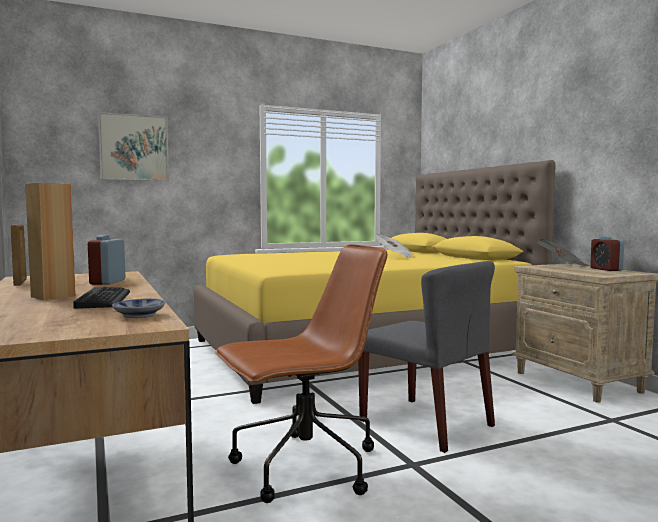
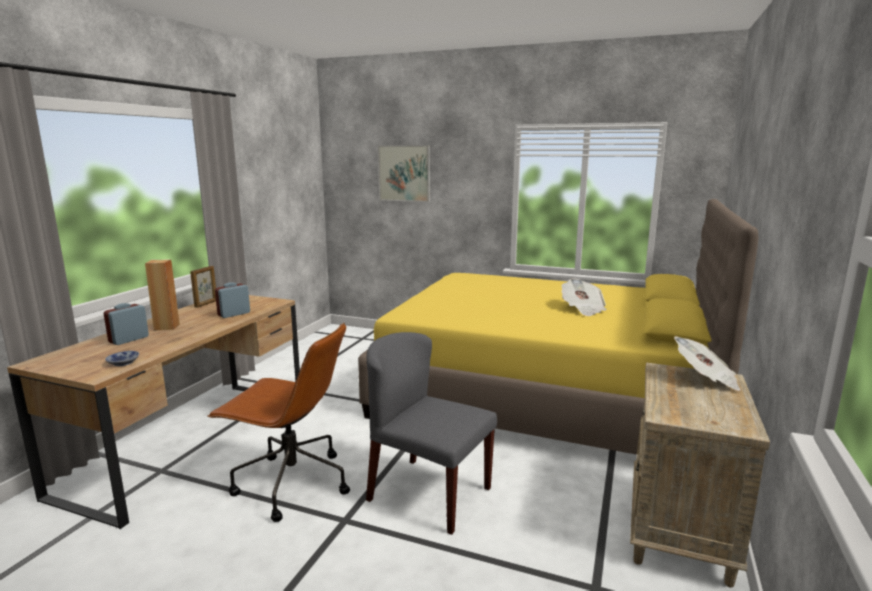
camera: 45 degrees right, 10 degrees up
keyboard [73,287,130,309] -> none
grey chair [358,261,495,453] -> grey chair turned 120 degrees clockwise [366,332,497,535]
alarm clock [590,236,624,271] -> alarm clock moved to [104,303,149,345]

